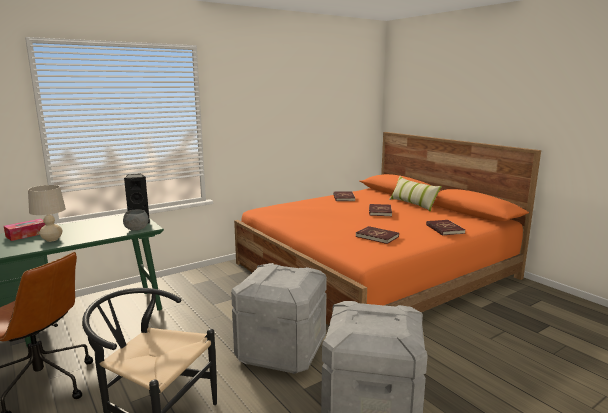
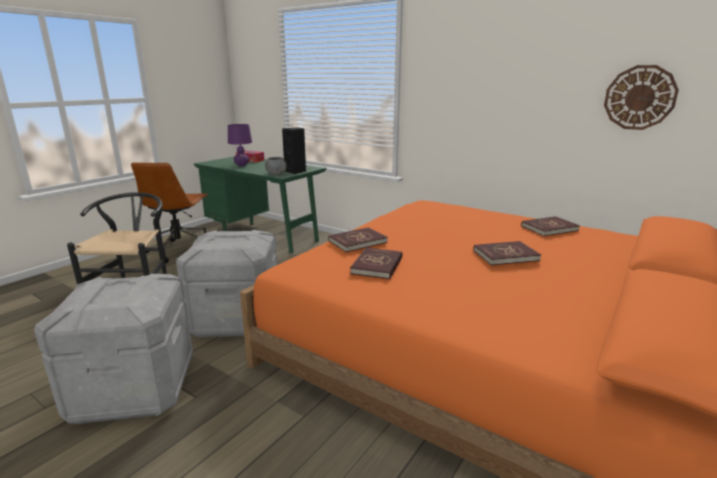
camera: 70 degrees right, 5 degrees up
beige table lamp [28,185,66,242] -> purple table lamp [228,124,252,166]
pillow [389,176,442,212] -> none
red book [426,220,465,236] -> red book moved to [329,227,388,252]
none -> wall clock [604,65,679,130]

